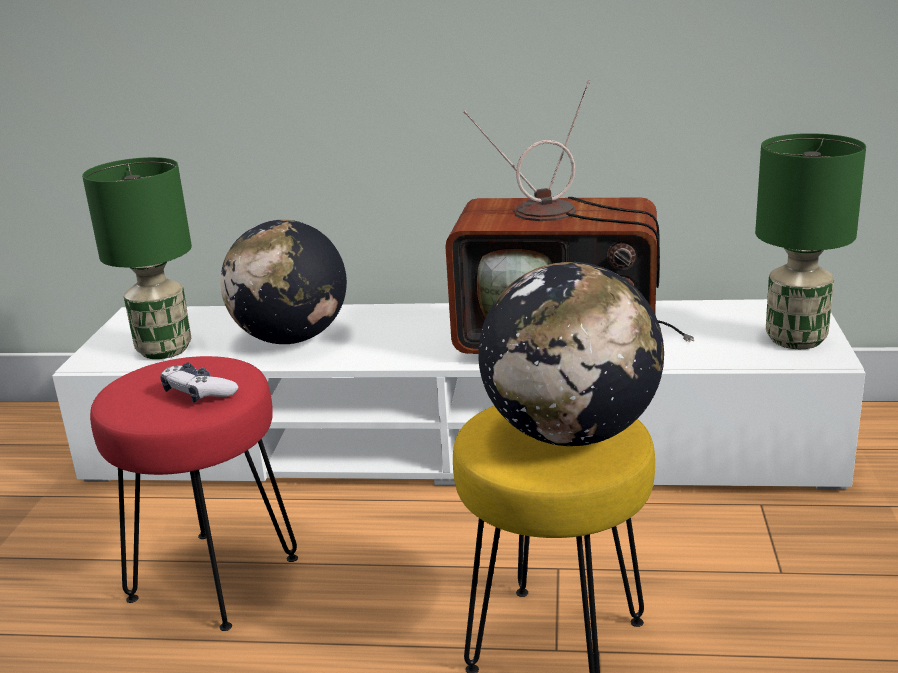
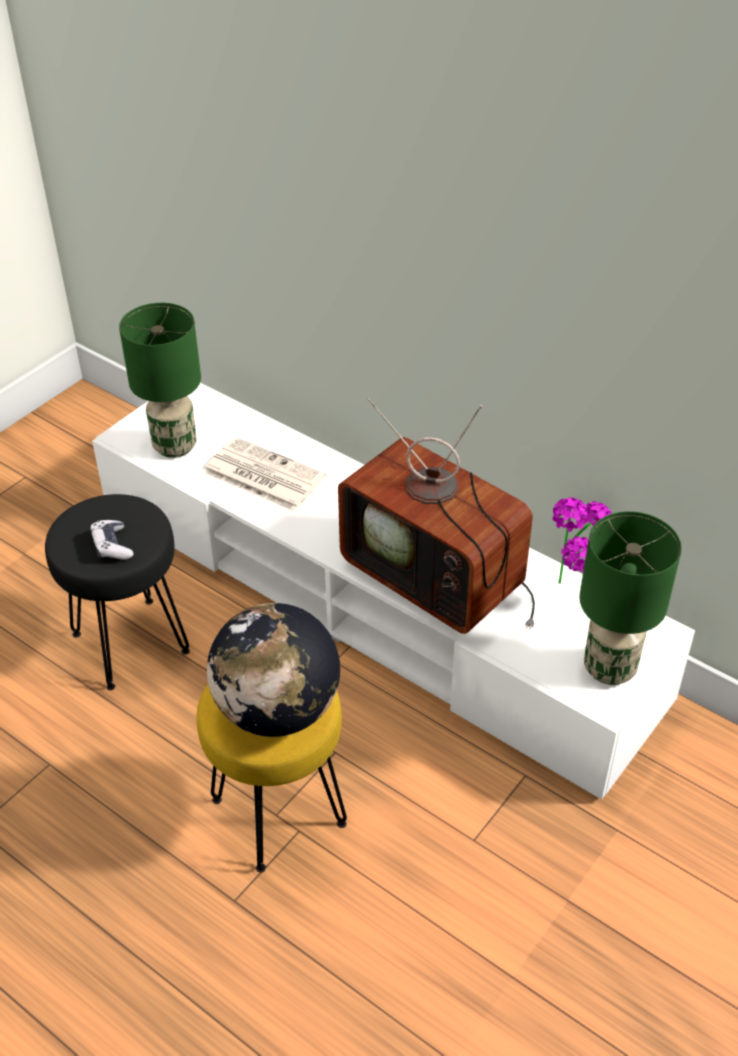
camera: 30 degrees right, 20 degrees up
red stool [90,356,298,631] -> black stool [45,494,190,690]
globe [220,220,347,344] -> newspaper [203,437,326,511]
none -> potted plant [552,497,611,584]

